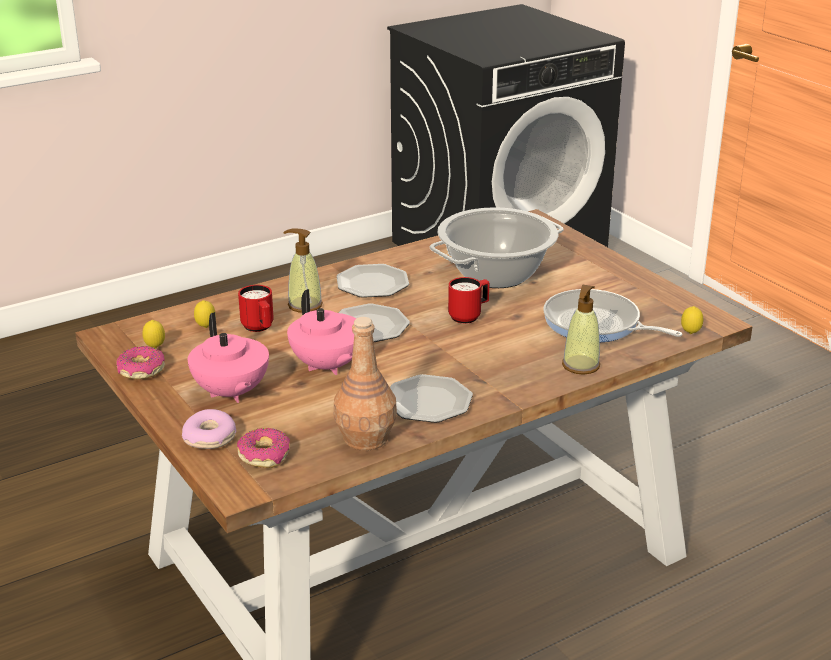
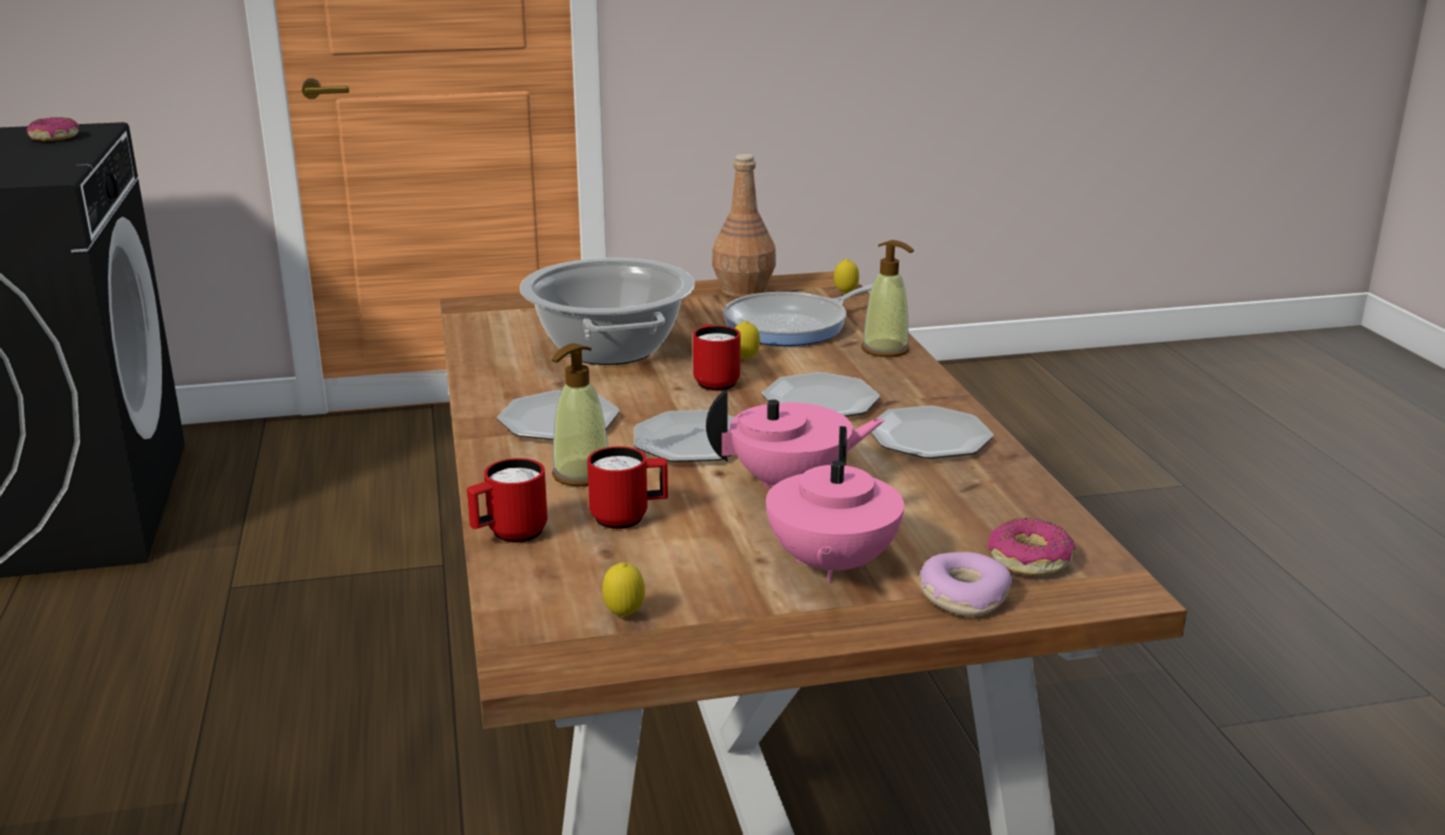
camera: 70 degrees left, 5 degrees down
donut [116,346,165,379] -> donut moved to [27,117,79,141]
pink teapot [188,312,269,403] -> pink teapot turned 105 degrees clockwise [766,426,904,583]
lemon [194,300,216,328] -> lemon moved to [735,321,760,361]
brown bottle [334,317,397,451] -> brown bottle moved to [712,154,776,298]
none -> red mug [467,458,548,543]
none -> plate [762,372,880,417]

